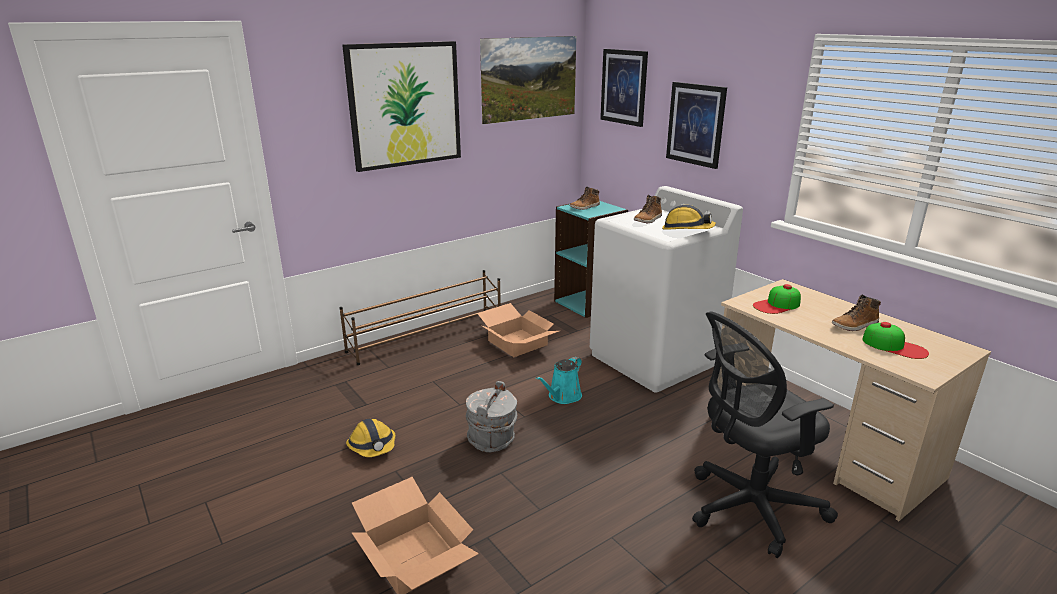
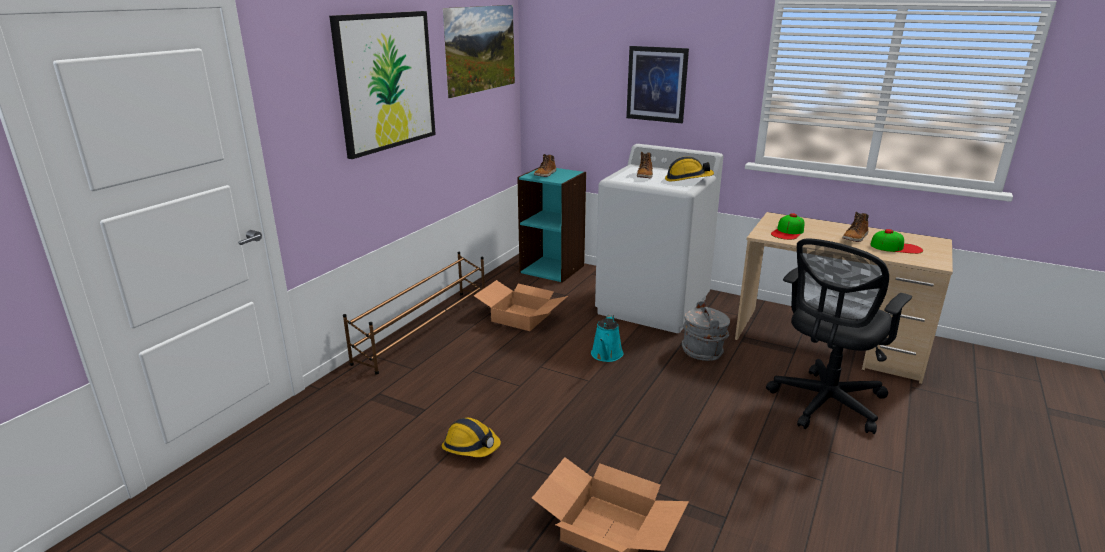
camera: 25 degrees left, 0 degrees up
grey bucket [466,381,517,452] -> grey bucket moved to [681,301,730,361]
picture [600,49,648,127] -> none

